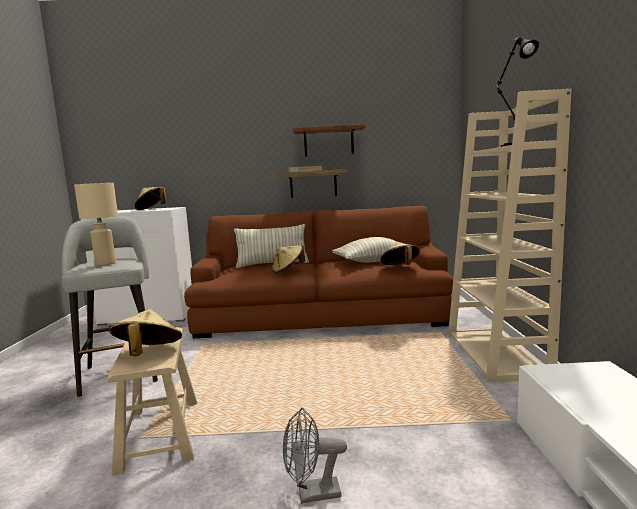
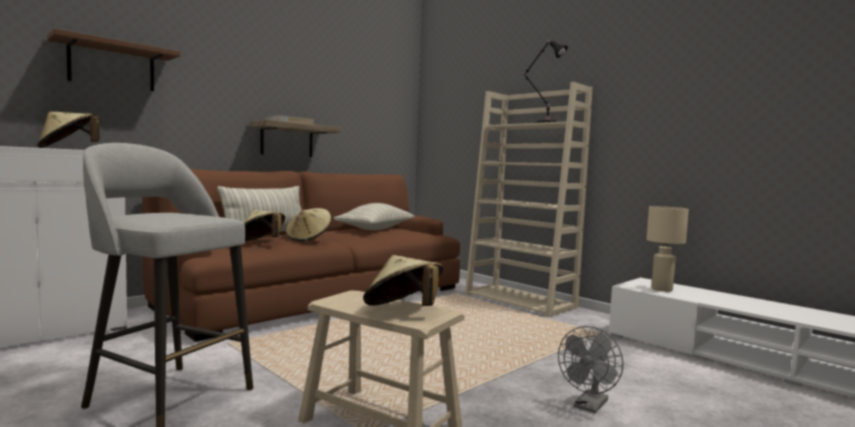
camera: 45 degrees left, 5 degrees down
beige table lamp [74,183,118,266] -> beige table lamp moved to [646,206,689,292]
brown shelf [293,124,365,157] -> brown shelf moved to [47,28,181,91]
beige hat [381,242,420,265] -> beige hat moved to [243,210,285,241]

